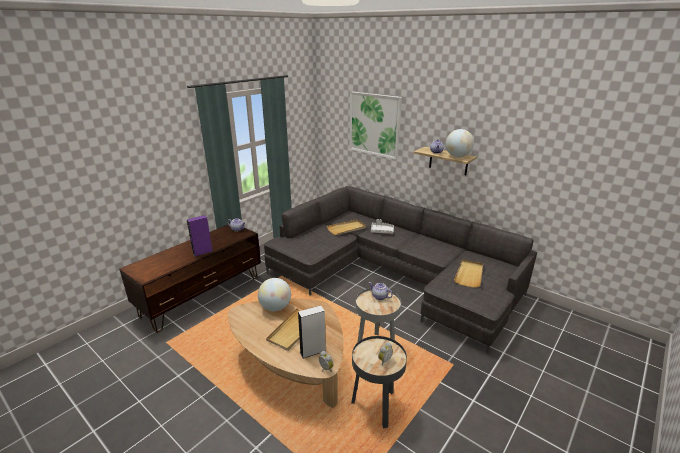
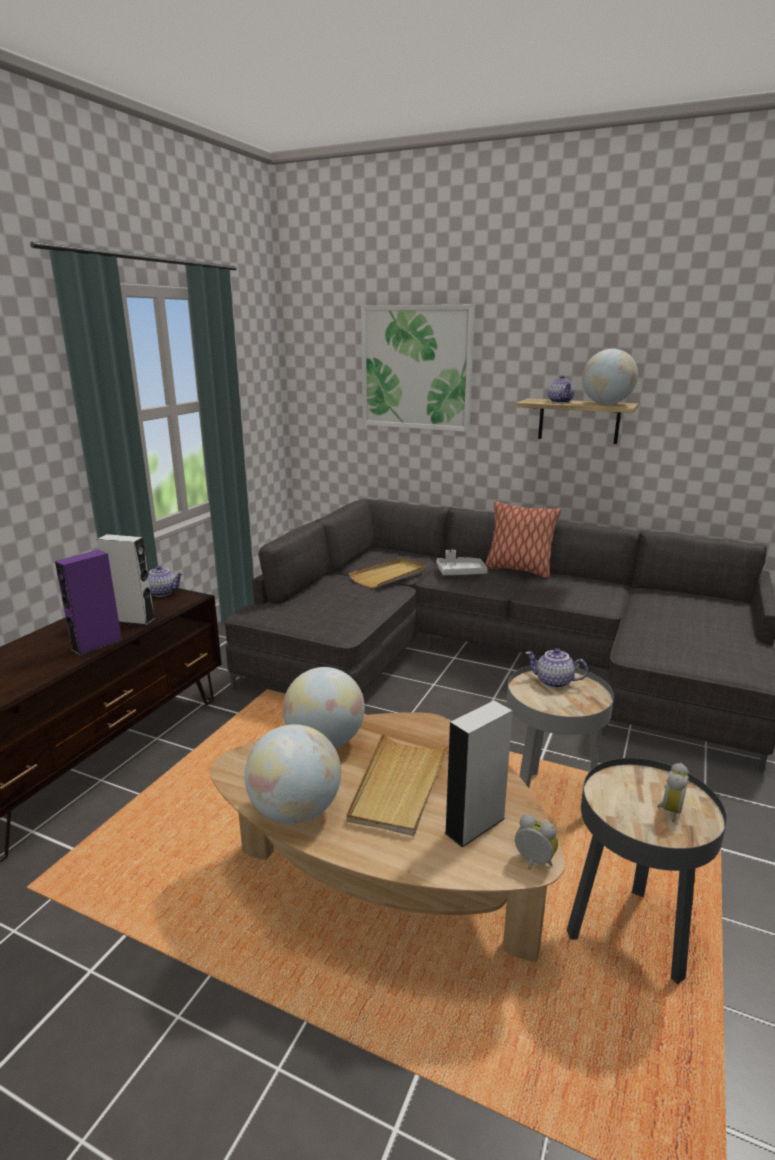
camera: 15 degrees left, 5 degrees down
beige tray [454,259,483,288] -> none
none -> grey speaker [96,534,155,625]
none -> globe [245,724,341,824]
none -> pillow [485,501,561,579]

